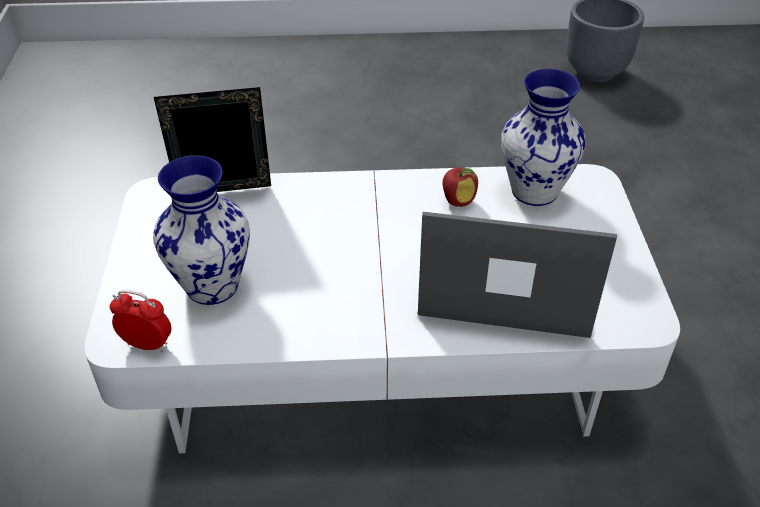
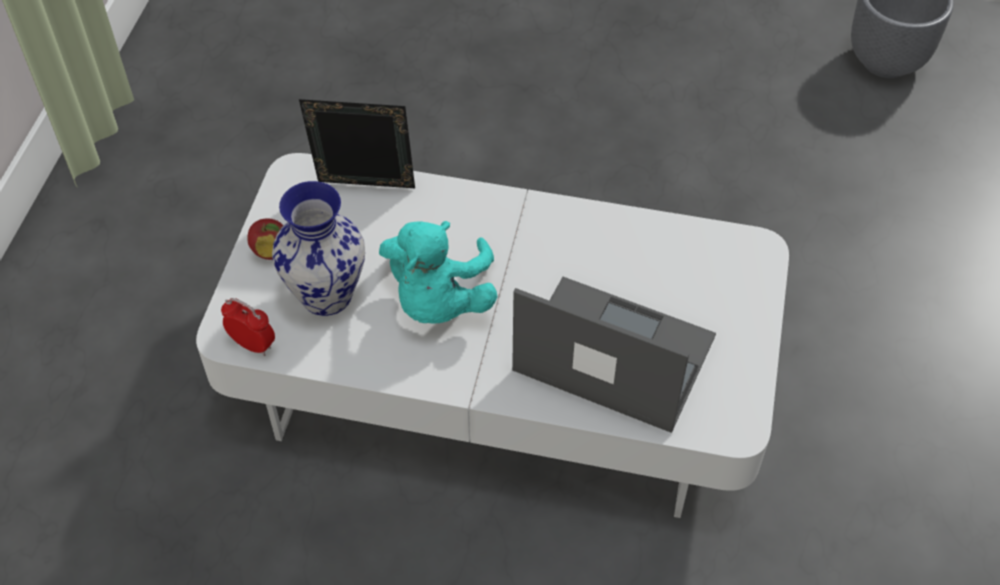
camera: 15 degrees right, 10 degrees up
apple [442,167,478,207] -> apple moved to [247,218,284,260]
vase [501,69,586,206] -> none
none -> turquoise plush toy [379,221,498,324]

